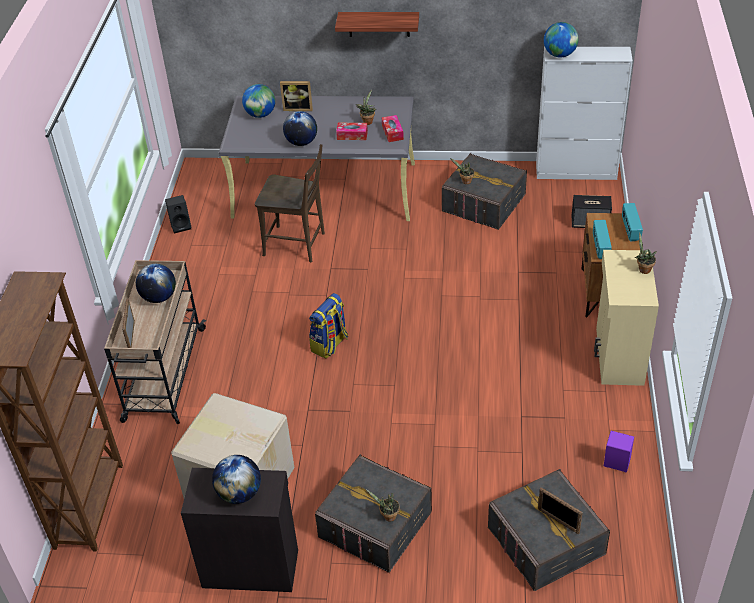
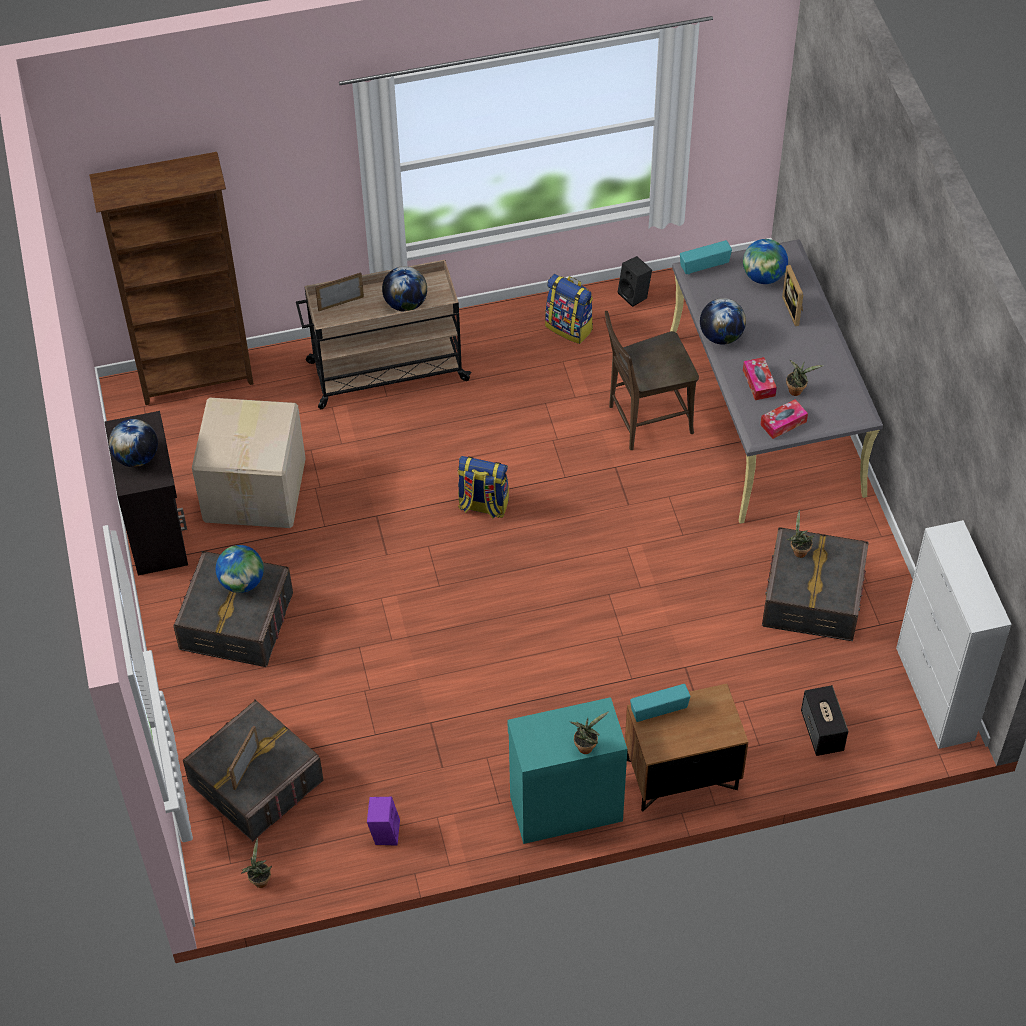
camera: 70 degrees right, 10 degrees up
brown chair [255,144,325,262] -> brown chair turned 75 degrees clockwise [605,311,699,450]
shelf [335,12,419,37] -> none
potted plant [366,490,400,522] -> potted plant moved to [241,838,272,888]
globe [544,22,578,57] -> globe moved to [216,545,264,593]
beige cabinet [594,250,659,386] -> turquoise cabinet [507,697,627,844]
radio [622,203,643,242] -> radio moved to [680,240,732,275]
none -> backpack [545,274,593,344]

